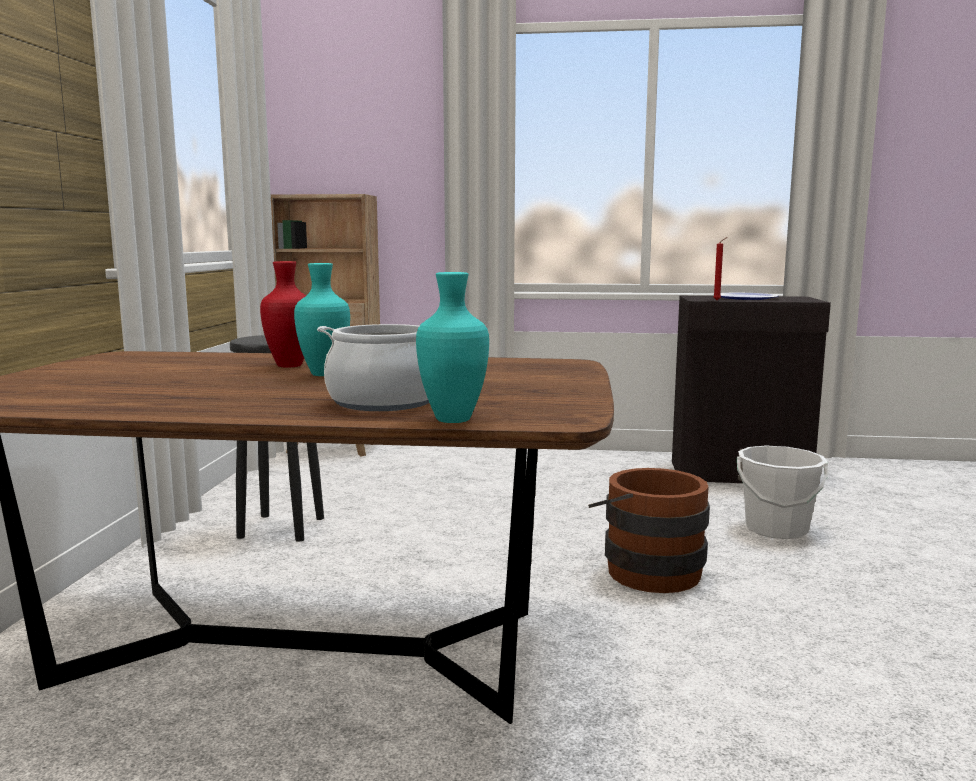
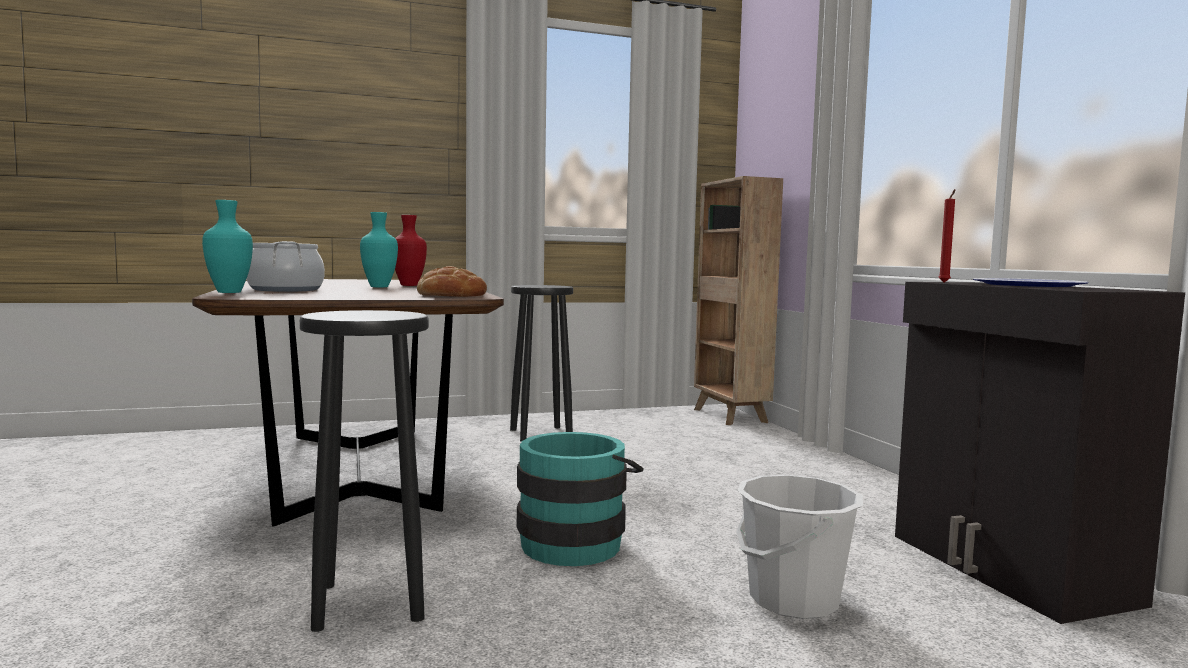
camera: 65 degrees right, 5 degrees down
brown bucket [588,468,710,593] -> turquoise bucket [517,432,644,566]
none -> black stool [300,310,429,632]
none -> bread [417,266,487,297]

